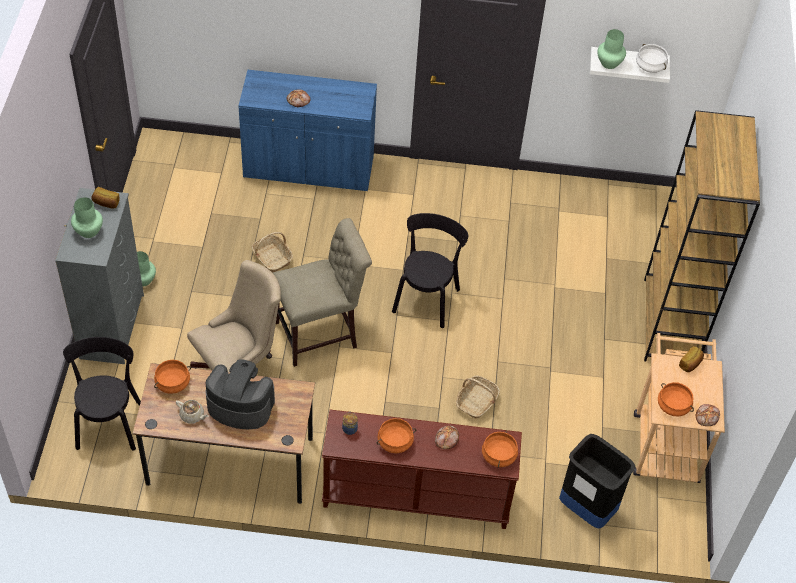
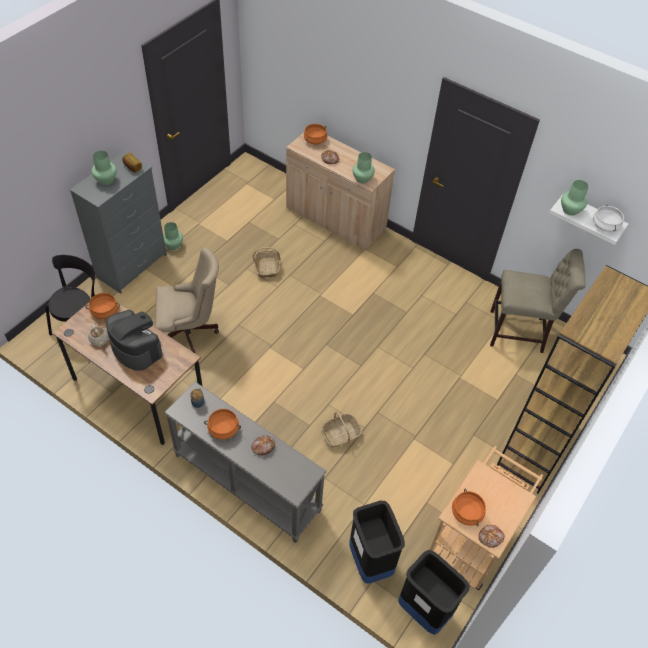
camera: 30 degrees right, 0 degrees up
blue cabinet [238,70,377,191] -> beige cabinet [286,133,395,251]
beige chair [273,218,372,367] -> beige chair moved to [490,249,586,353]
brown console table [322,410,522,529] -> grey console table [164,382,326,543]
black chair [392,213,468,328] -> none
orange cooking pot [482,430,518,468] -> orange cooking pot moved to [304,124,327,144]
bread [679,346,704,372] -> none
none -> green vase [353,152,375,183]
none -> black trash can [398,550,470,635]

